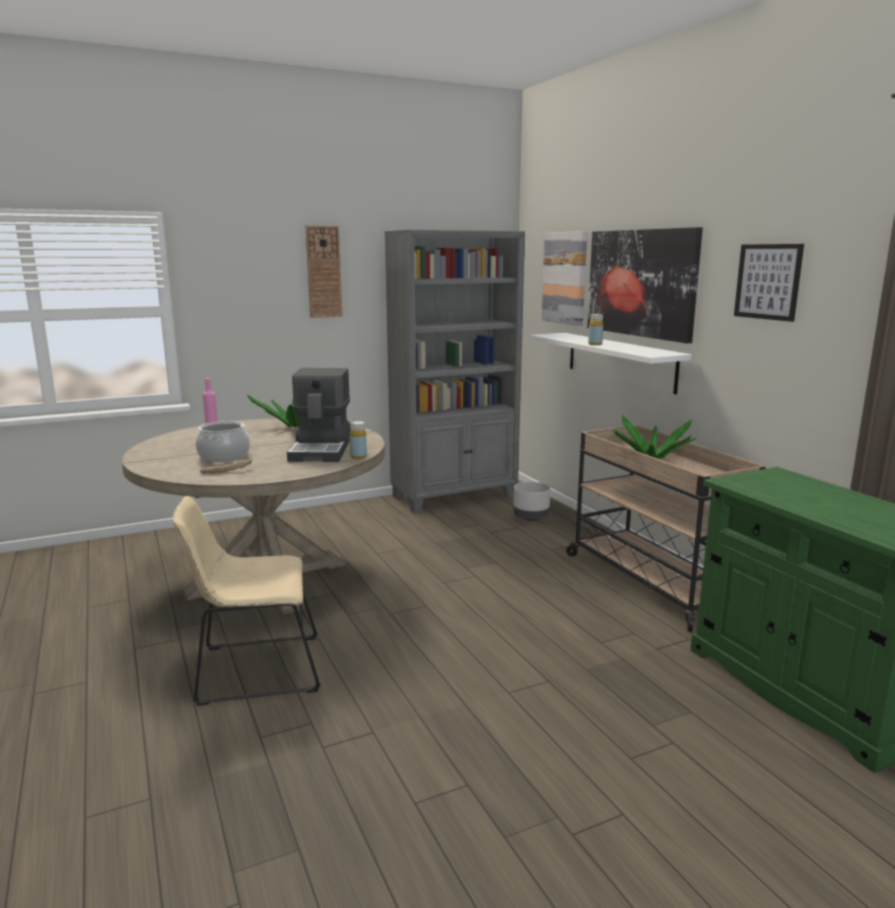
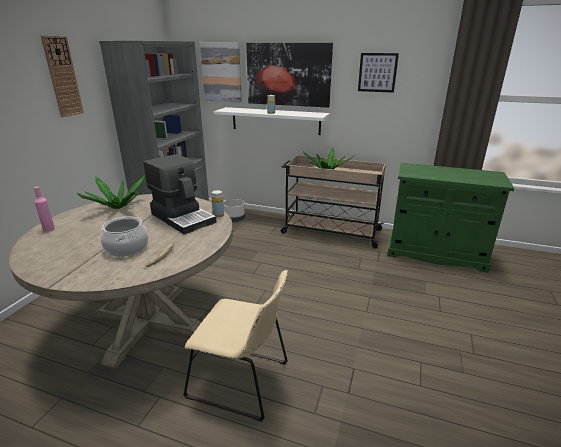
camera: 45 degrees left, 10 degrees up
beige chair [173,496,321,706] -> beige chair turned 105 degrees counterclockwise [183,270,288,422]

